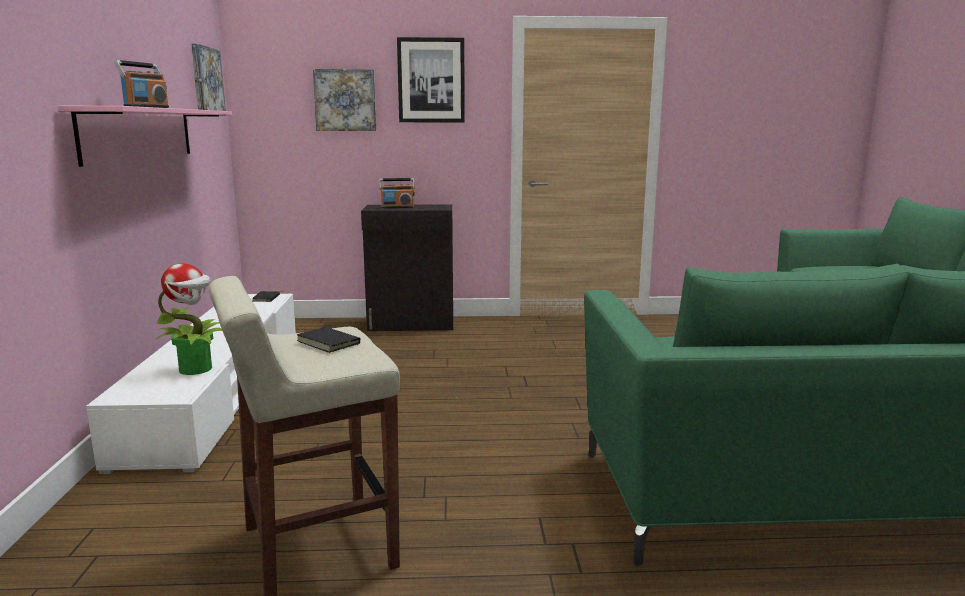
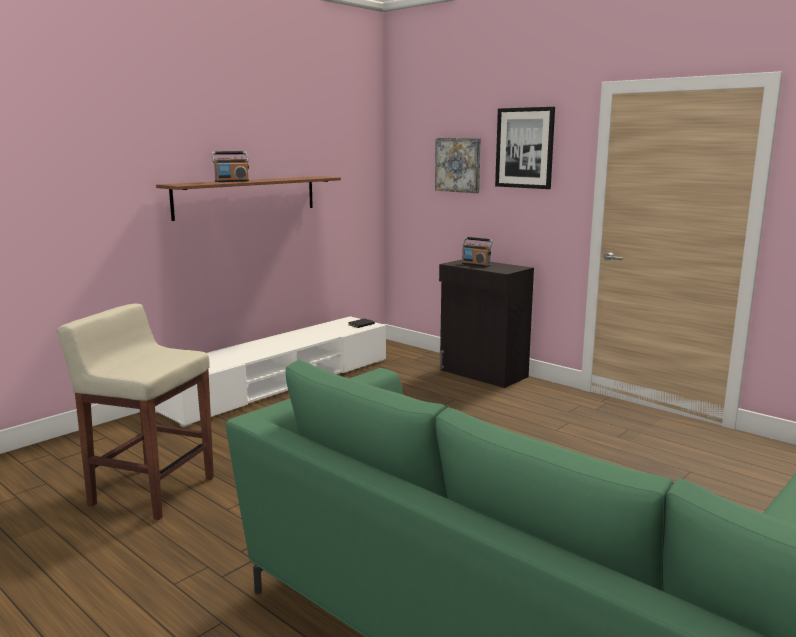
camera: 45 degrees right, 0 degrees up
pink shelf [58,106,232,167] -> brown shelf [156,176,341,221]
potted plant [156,263,222,375] -> none
picture [191,43,226,116] -> none
black book [297,325,361,353] -> none

